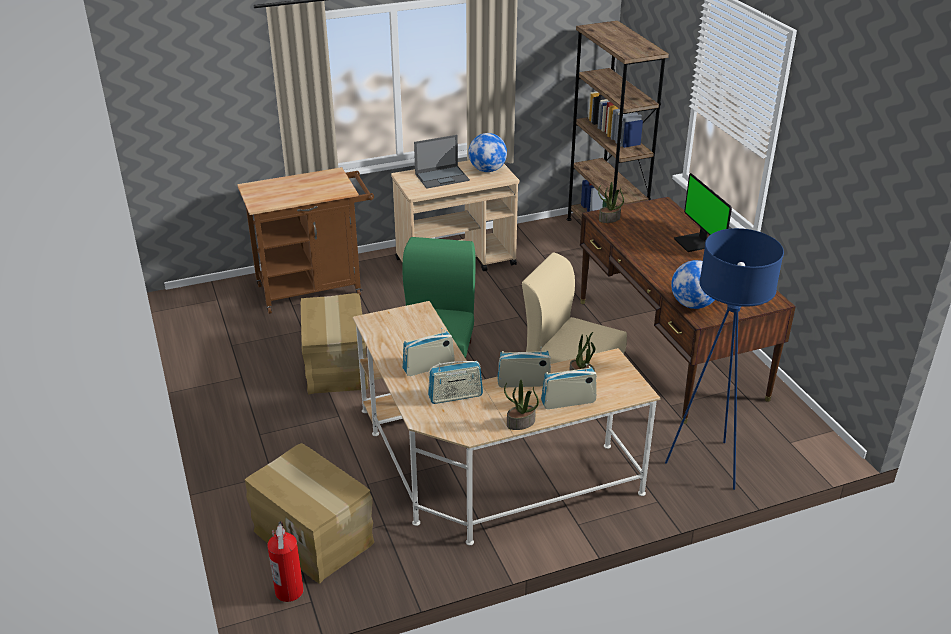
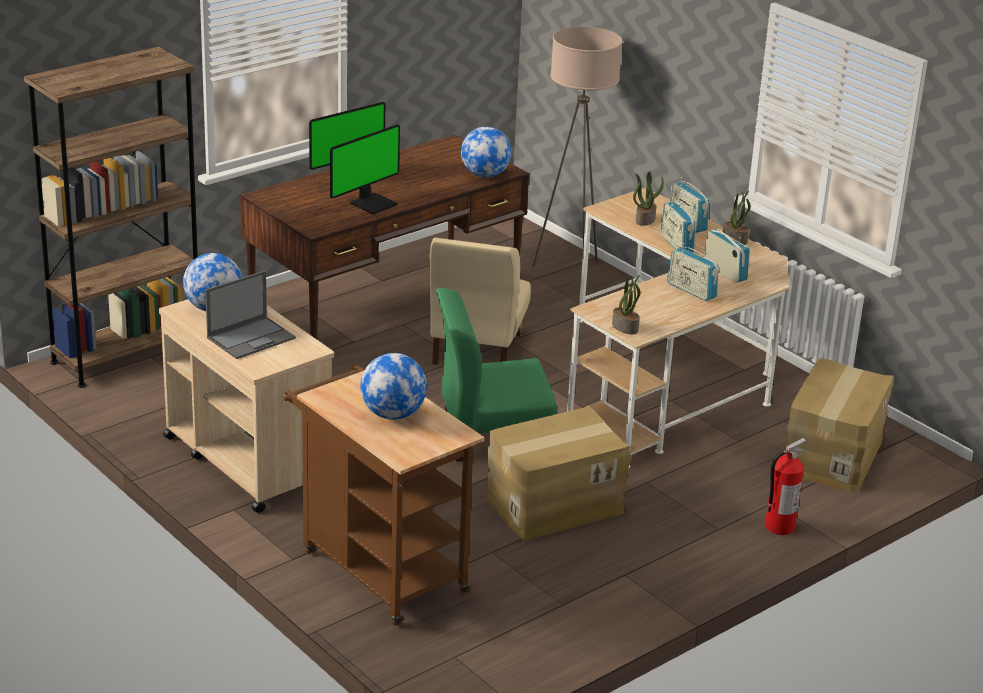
camera: 110 degrees left, 5 degrees down
fire extinguisher [267,521,303,602] -> fire extinguisher moved to [765,438,806,535]
laptop [414,135,470,189] -> laptop turned 90 degrees clockwise [205,271,296,359]
potted plant [598,182,624,223] -> potted plant moved to [612,275,641,334]
blue floor lamp [665,228,784,490] -> beige floor lamp [532,27,623,267]
none -> monitor [330,124,400,214]
none -> globe [360,353,427,420]

